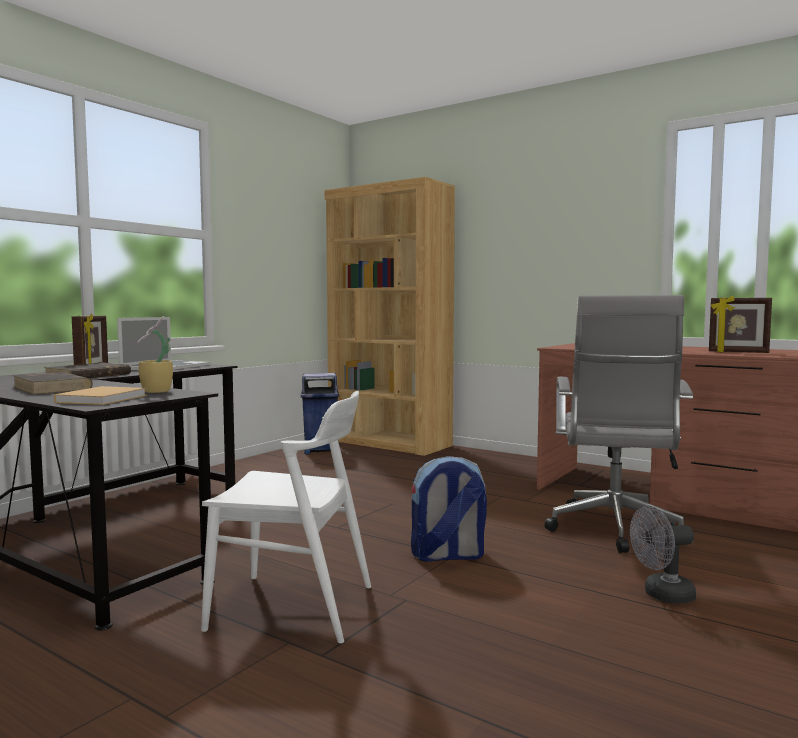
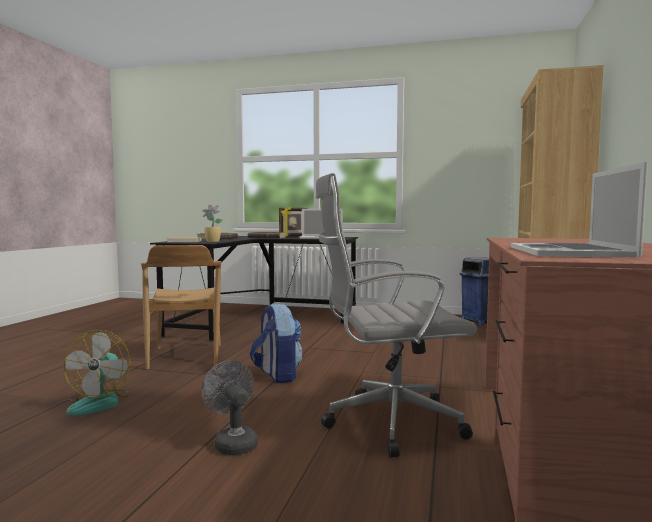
camera: 70 degrees right, 0 degrees up
white chair [201,391,371,644] -> brown chair [141,245,221,369]
picture frame [709,296,772,353] -> laptop [510,162,648,257]
none -> fan [63,330,131,415]

